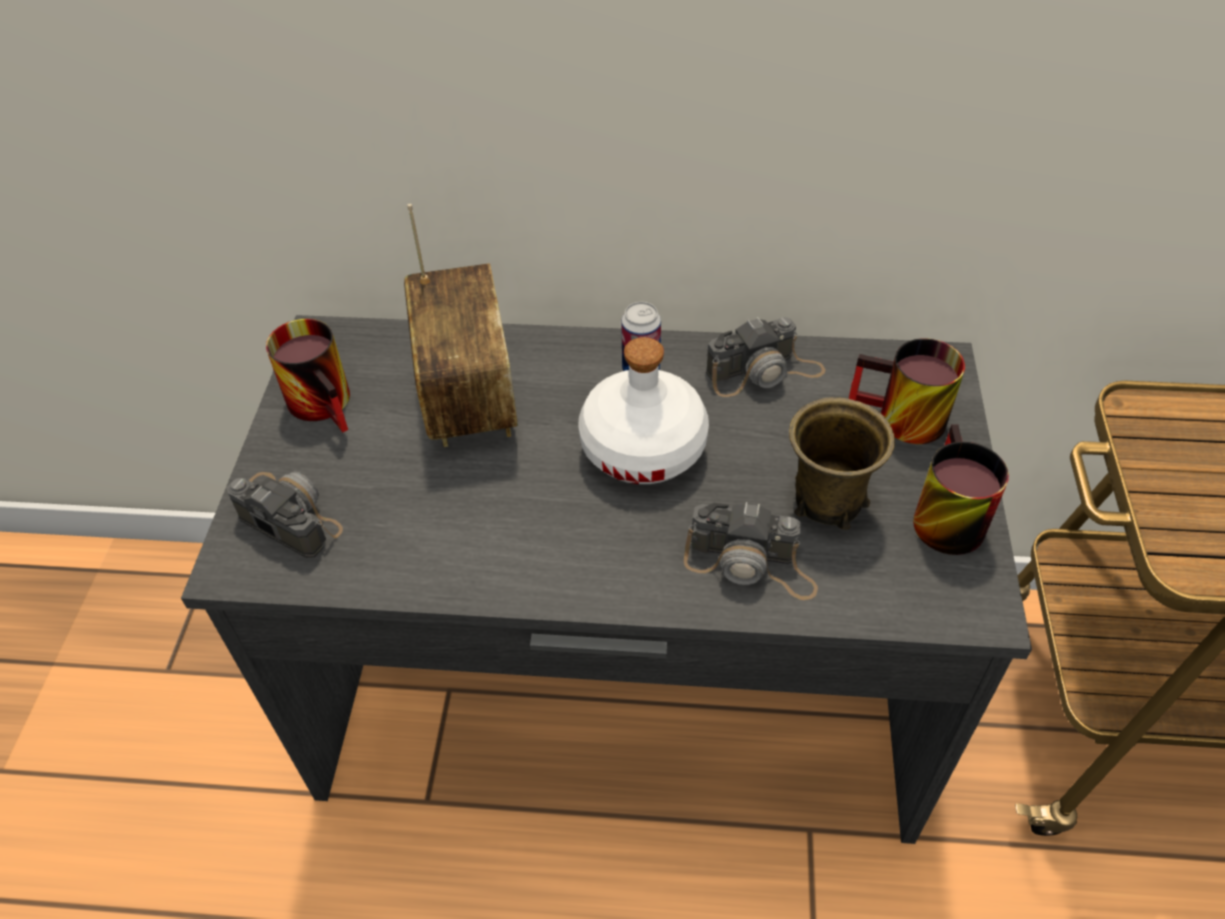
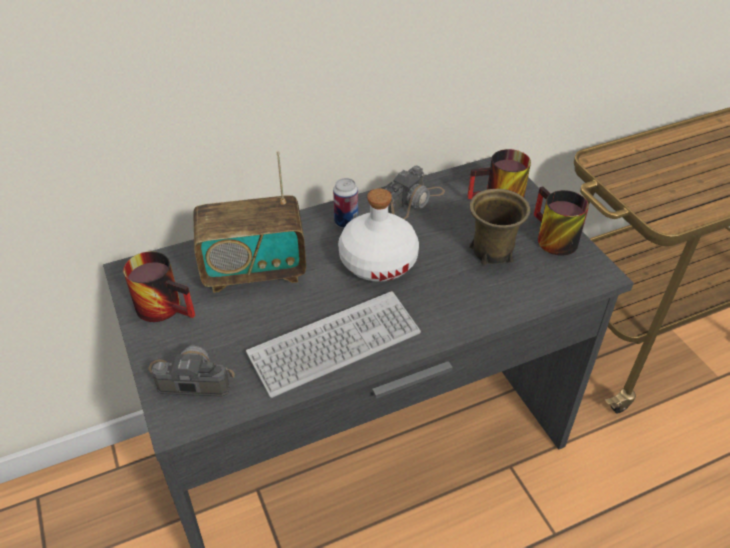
camera: 30 degrees left, 5 degrees down
radio [404,204,518,447] -> radio turned 120 degrees clockwise [193,151,306,293]
camera [684,502,818,600] -> none
none -> keyboard [246,291,421,398]

